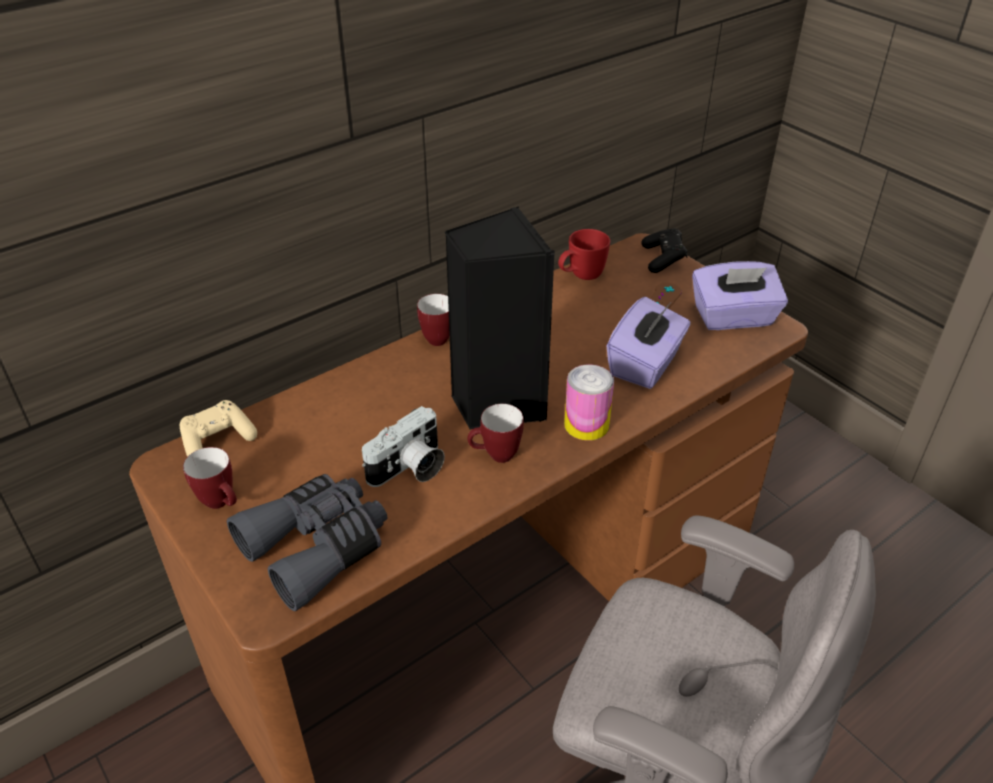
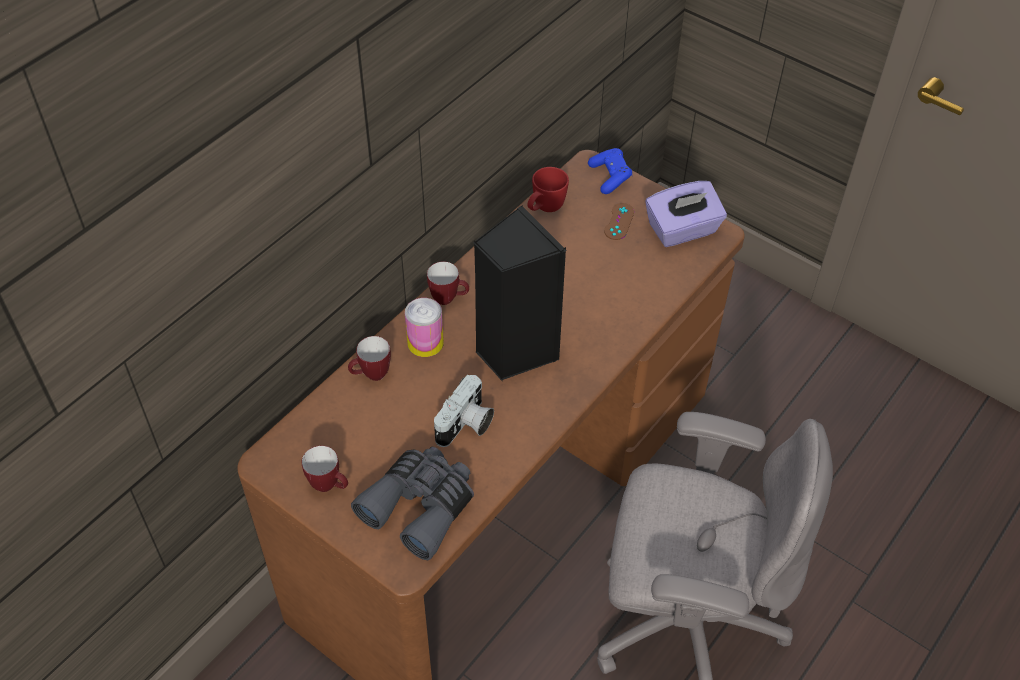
camera: 15 degrees left, 10 degrees up
beige game controller [180,400,257,457] -> none
mug [467,404,524,463] -> mug moved to [348,336,391,381]
can [564,365,614,440] -> can moved to [405,298,444,357]
purple tissue box [607,297,691,389] -> none
black game controller [641,228,687,273] -> blue game controller [588,148,632,194]

